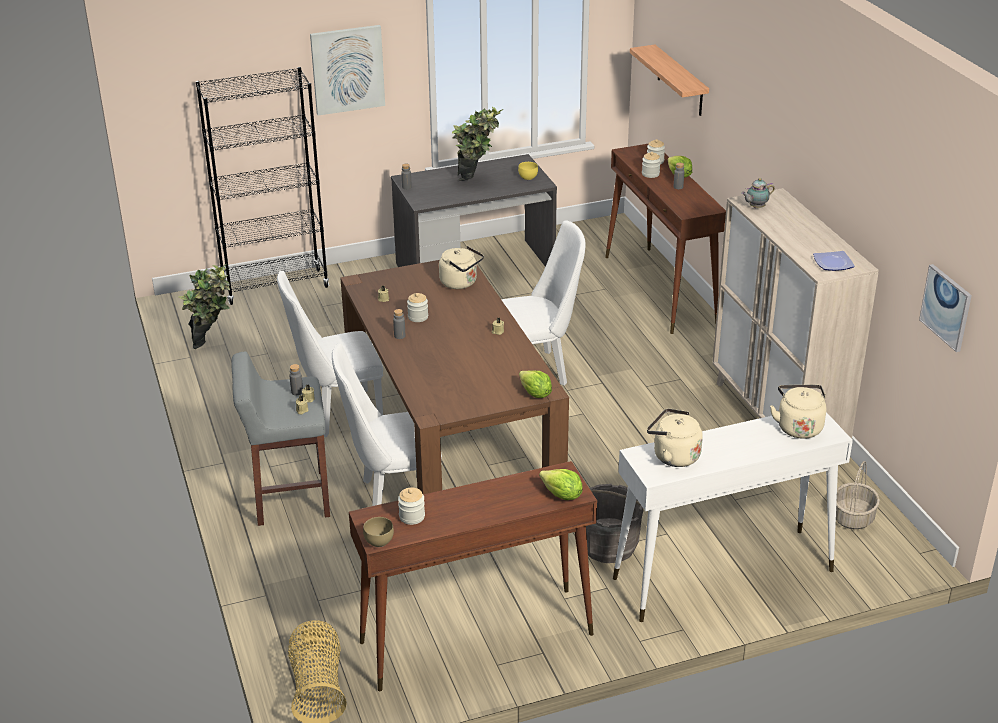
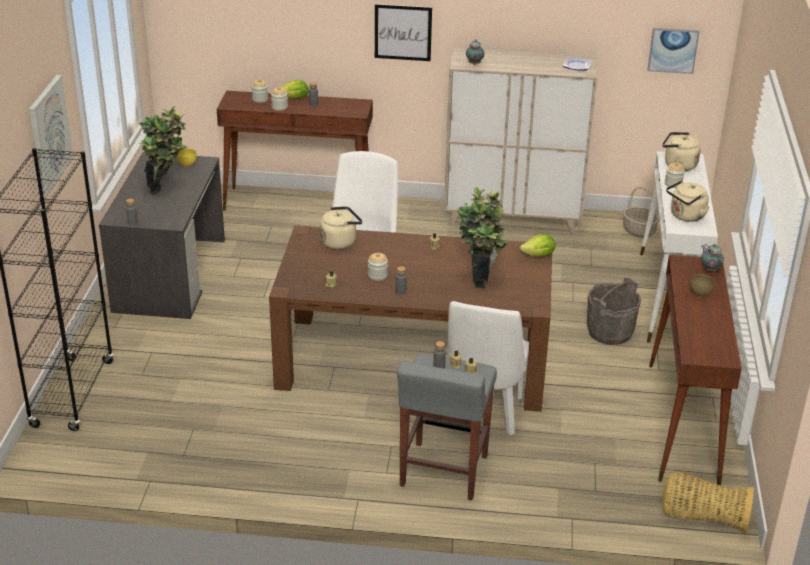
camera: 65 degrees left, 0 degrees up
potted plant [178,264,230,349] -> potted plant moved to [457,187,509,288]
white chair [277,271,383,437] -> none
brown bowl [363,517,394,547] -> brown bowl moved to [690,274,714,297]
jar [398,487,425,525] -> jar moved to [665,162,685,188]
lettuce [539,469,583,500] -> teapot [701,244,724,272]
shelf [630,45,709,116] -> none
none -> picture [375,4,432,61]

